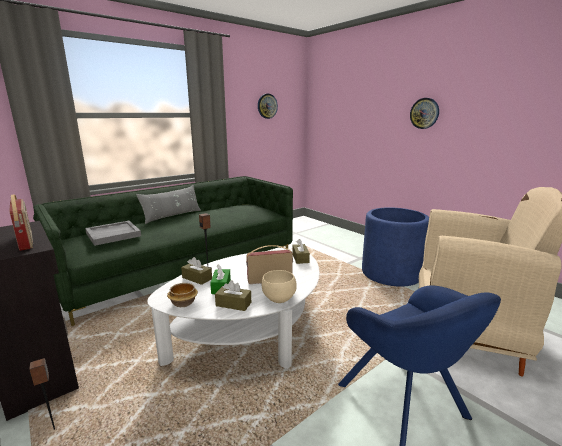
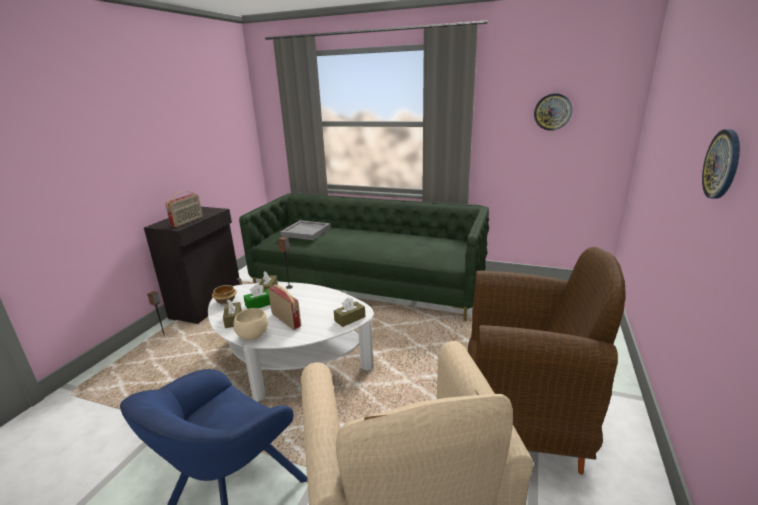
camera: 60 degrees right, 5 degrees up
grey pillow [136,185,201,224] -> none
blue planter [362,207,429,287] -> brown armchair [468,247,626,475]

